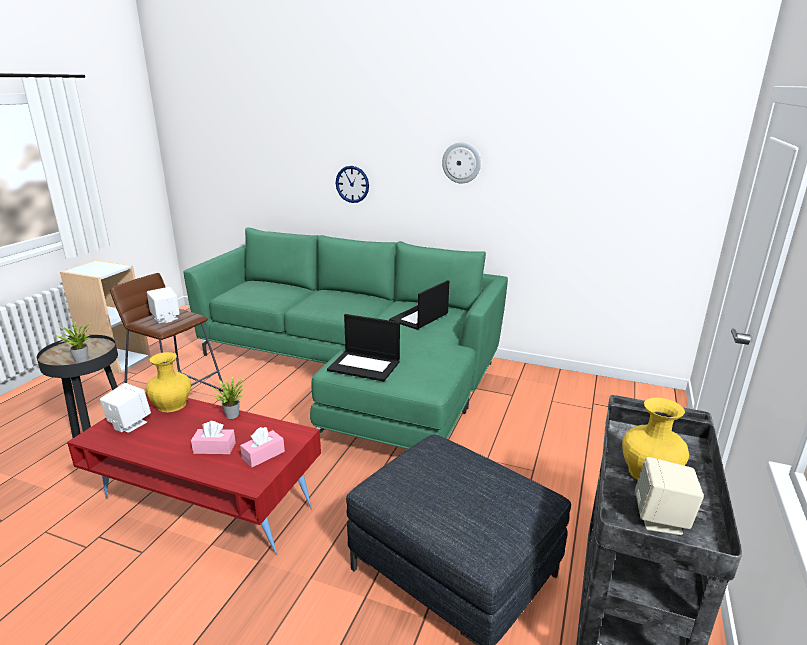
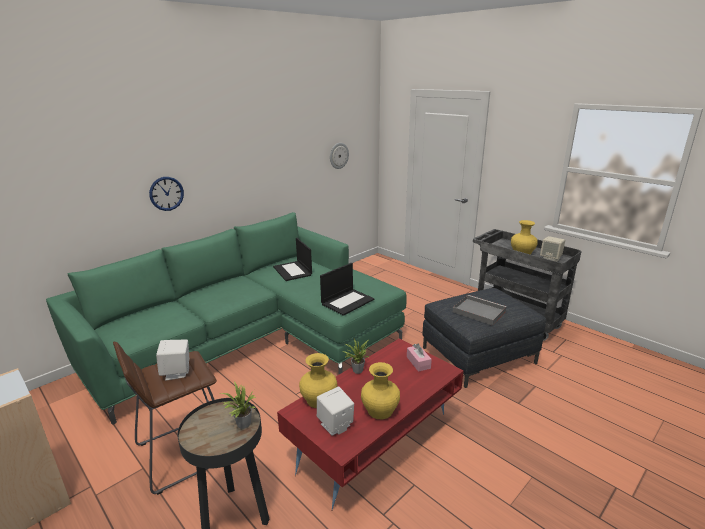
camera: 65 degrees left, 0 degrees up
pink tissue box [191,421,236,454] -> none
wall clock [442,142,481,183] -> wall clock moved to [330,143,349,169]
none -> yellow vase [361,362,400,419]
none -> grey tray [453,295,507,326]

